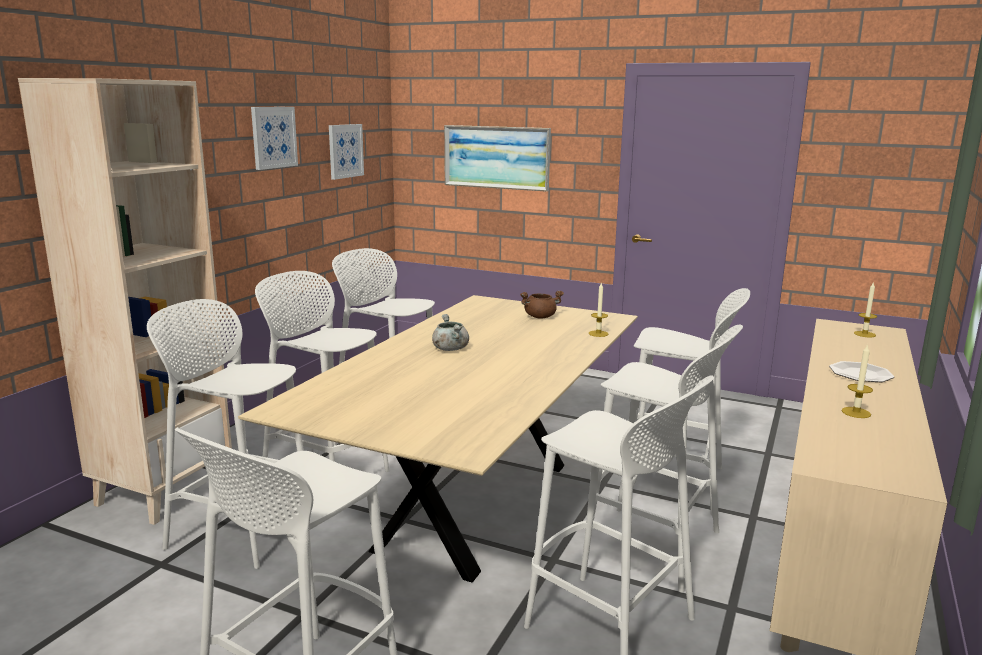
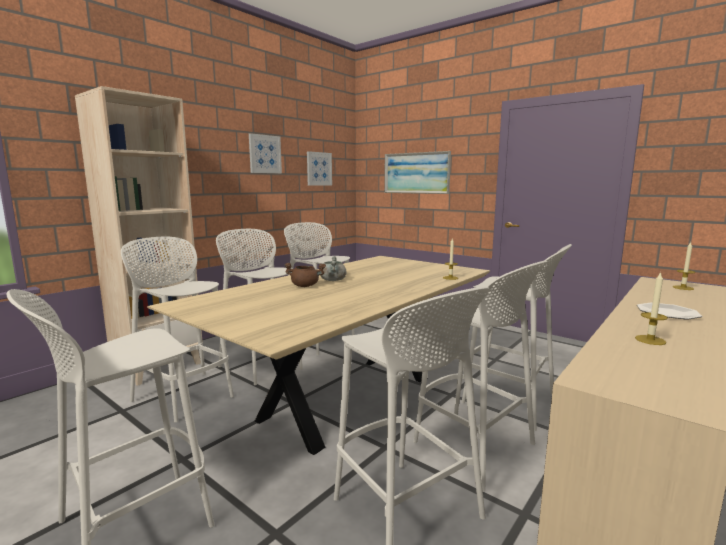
camera: 15 degrees right, 5 degrees down
brown cooking pot [520,291,564,318] -> brown cooking pot moved to [284,263,326,287]

